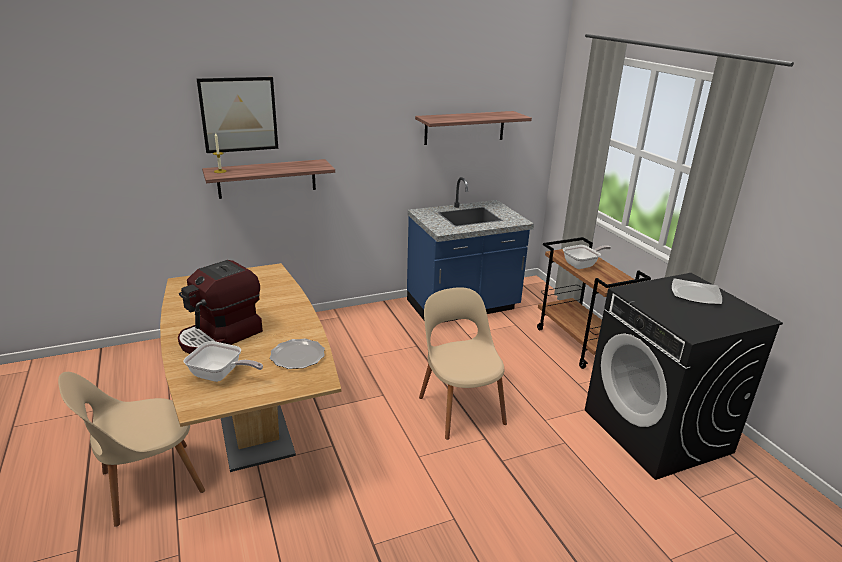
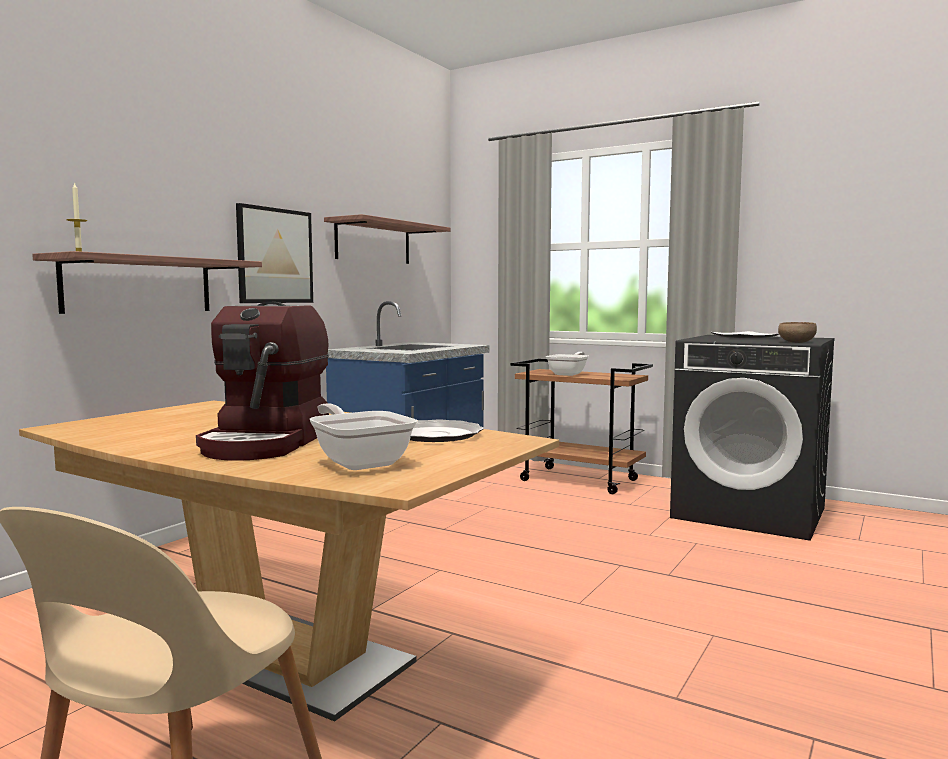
camera: 35 degrees left, 20 degrees down
frying pan [184,341,263,382] -> frying pan turned 105 degrees counterclockwise [310,403,417,470]
picture [197,77,278,153] -> picture moved to [236,203,313,303]
beige chair [419,287,507,440] -> none
none -> brown bowl [778,322,817,343]

